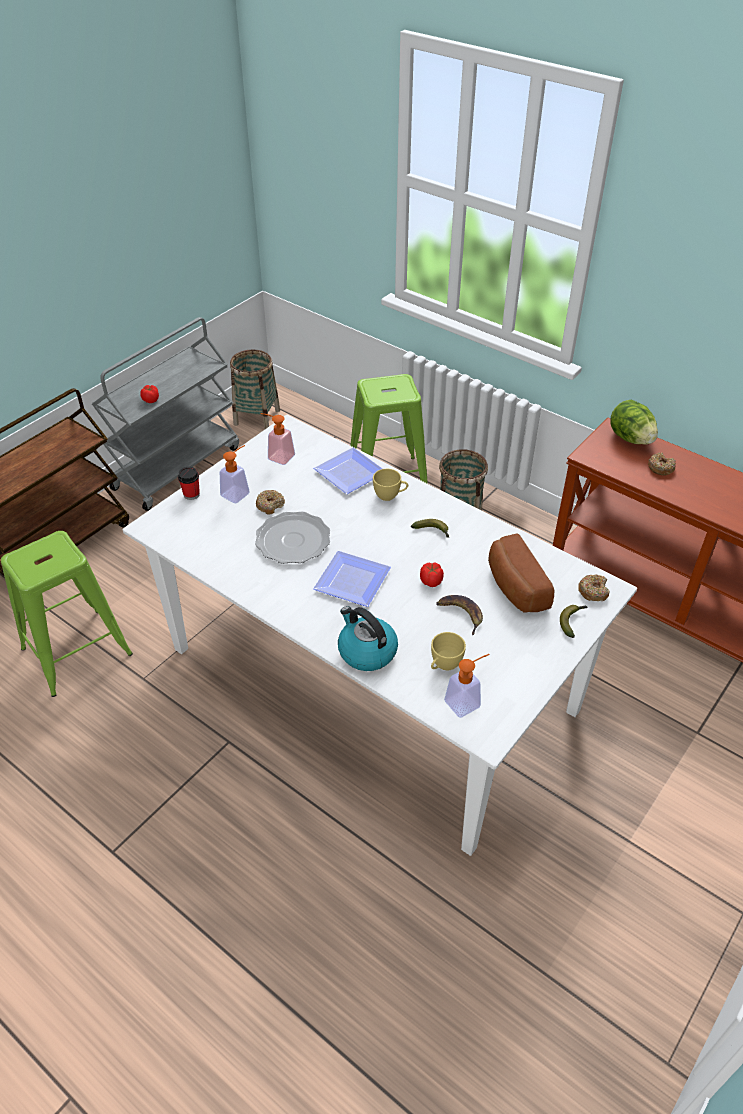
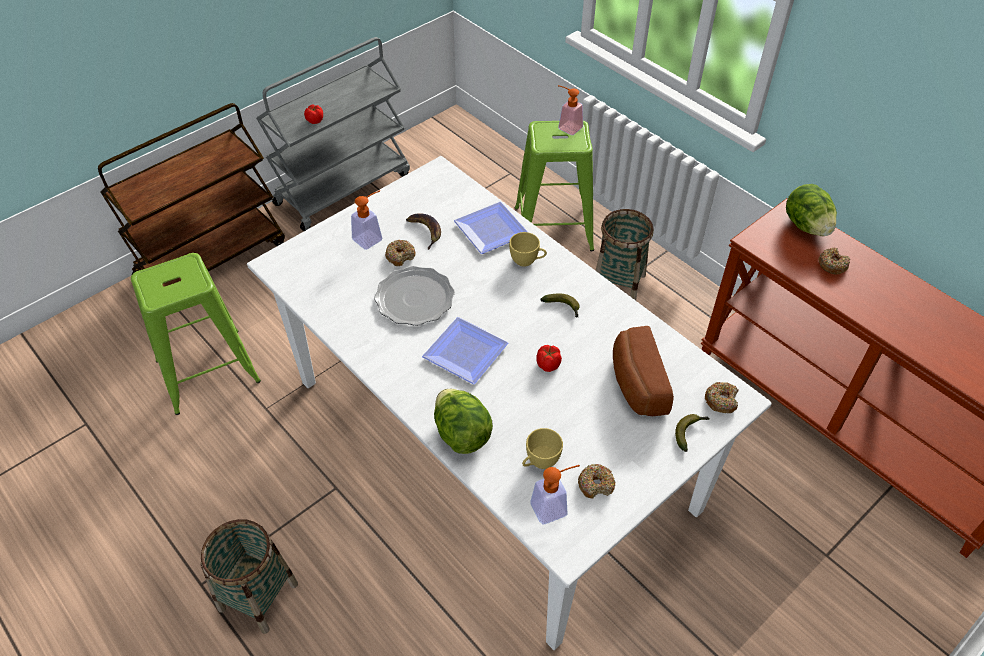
camera: 10 degrees right, 5 degrees up
cup [178,467,200,500] -> none
basket [230,350,280,429] -> basket moved to [200,519,298,634]
soap dispenser [260,413,295,465] -> soap dispenser moved to [558,85,583,135]
kettle [338,606,398,671] -> lettuce [434,389,493,454]
banana [436,595,483,635] -> banana moved to [406,213,441,250]
none -> donut [578,464,615,499]

